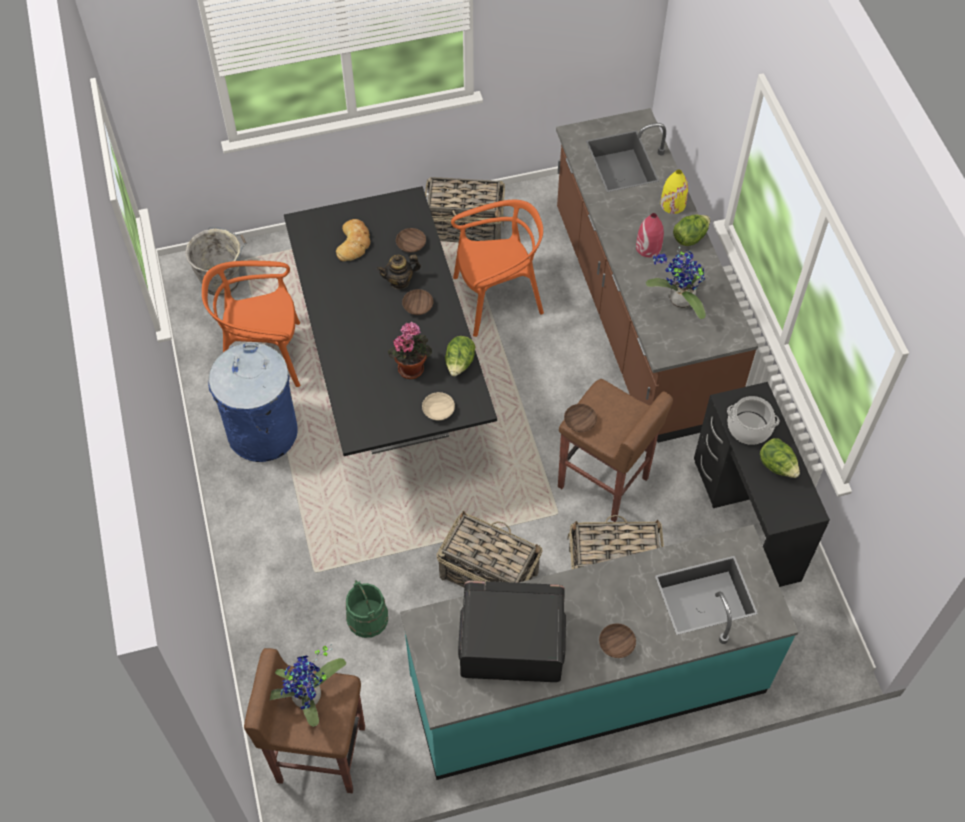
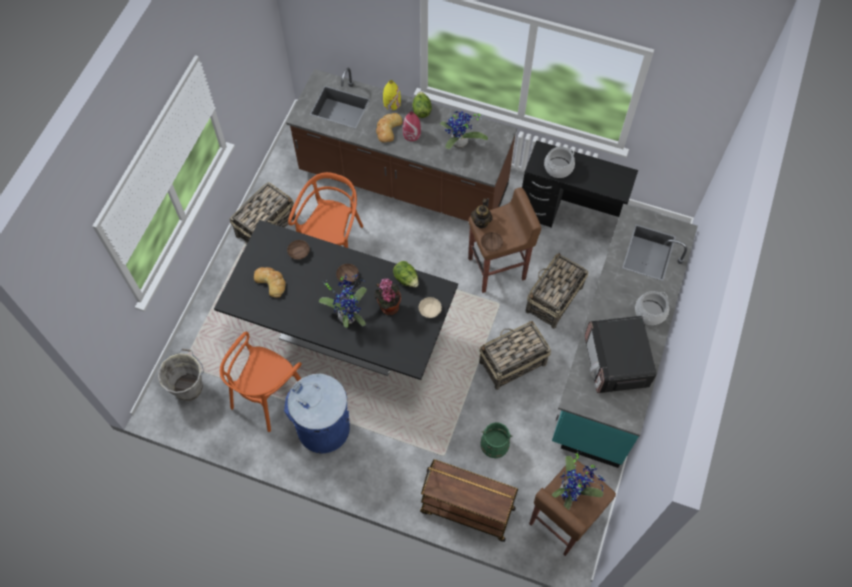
camera: 55 degrees left, 5 degrees up
teapot [377,255,421,289] -> teapot moved to [471,198,492,228]
microwave [458,581,566,682] -> microwave turned 45 degrees counterclockwise [585,316,656,393]
brown bowl [599,623,636,658] -> cooking pot [635,291,669,325]
lettuce [760,438,800,478] -> none
none -> potted plant [319,273,367,328]
none -> bread [376,113,402,143]
none -> brown cart [420,459,518,542]

